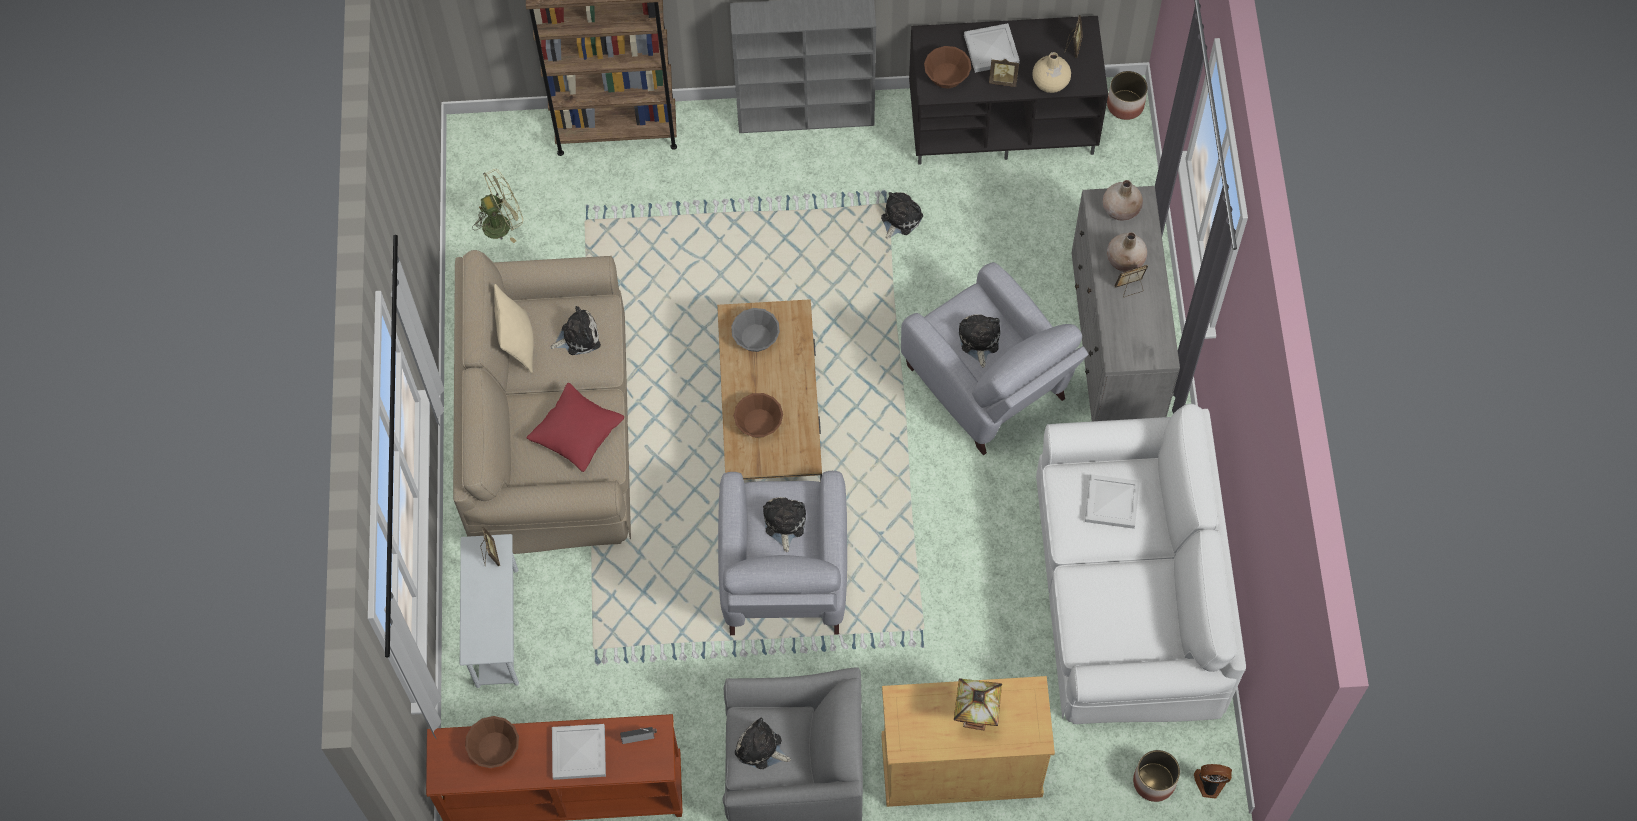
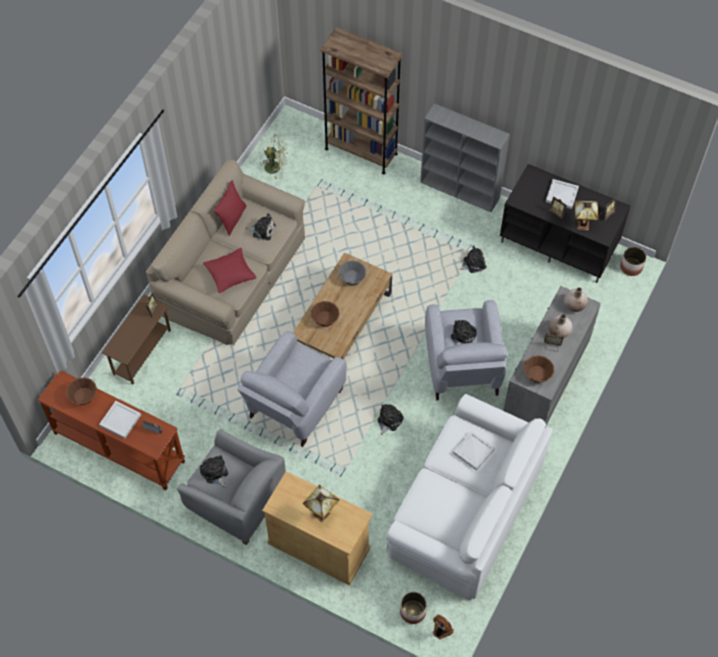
camera: 30 degrees right, 5 degrees down
white side table [460,534,519,688] -> brown side table [102,294,171,384]
beige pillow [494,284,534,374] -> red pillow [214,180,246,236]
plush toy [763,497,806,552] -> plush toy moved to [377,404,404,435]
brown bowl [924,46,971,89] -> brown bowl moved to [524,355,554,383]
beige vase [1032,52,1071,93] -> table lamp [574,200,599,230]

